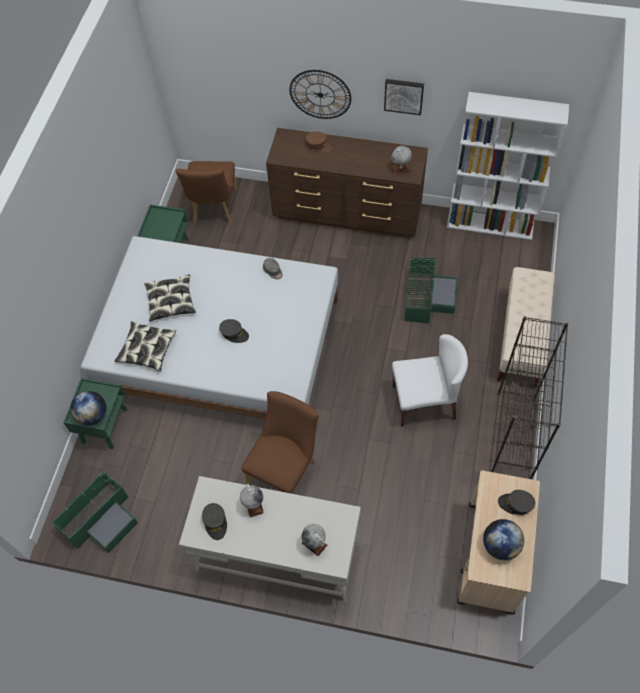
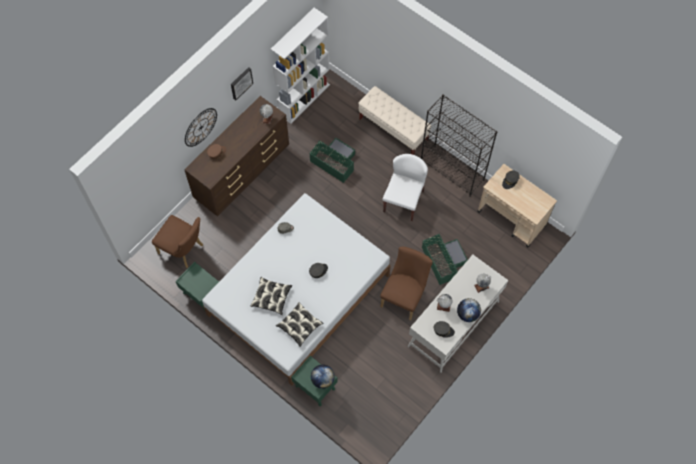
camera: 65 degrees left, 5 degrees up
green storage box [51,470,138,553] -> green storage box moved to [422,234,468,285]
brown chair [241,391,318,494] -> brown chair turned 60 degrees clockwise [380,247,433,320]
globe [483,519,524,560] -> globe moved to [457,298,481,322]

